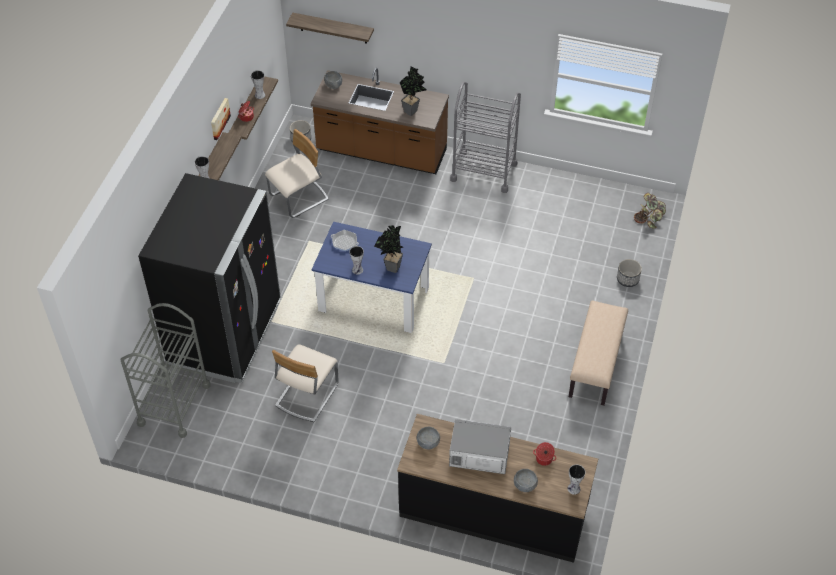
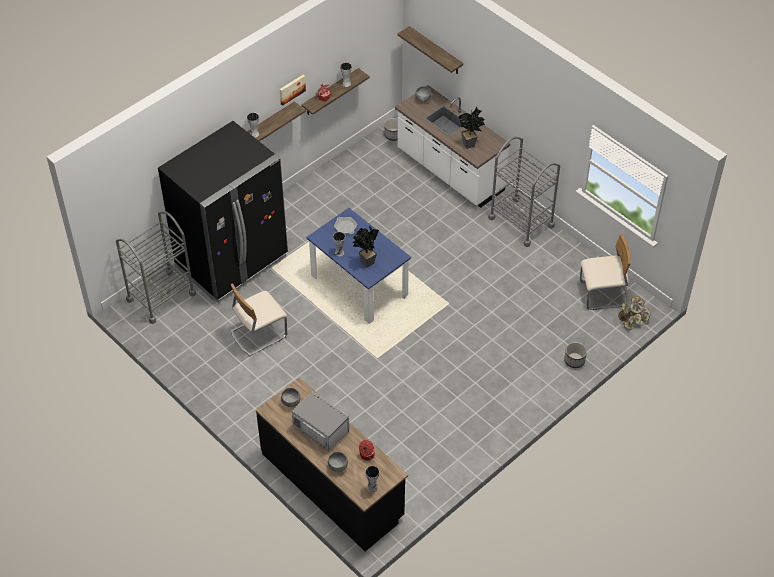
camera: 30 degrees right, 0 degrees up
beige chair [265,129,329,218] -> beige chair moved to [580,234,631,310]
brown counter [310,68,449,174] -> white counter [395,85,510,208]
beige bench [569,300,628,406] -> none

